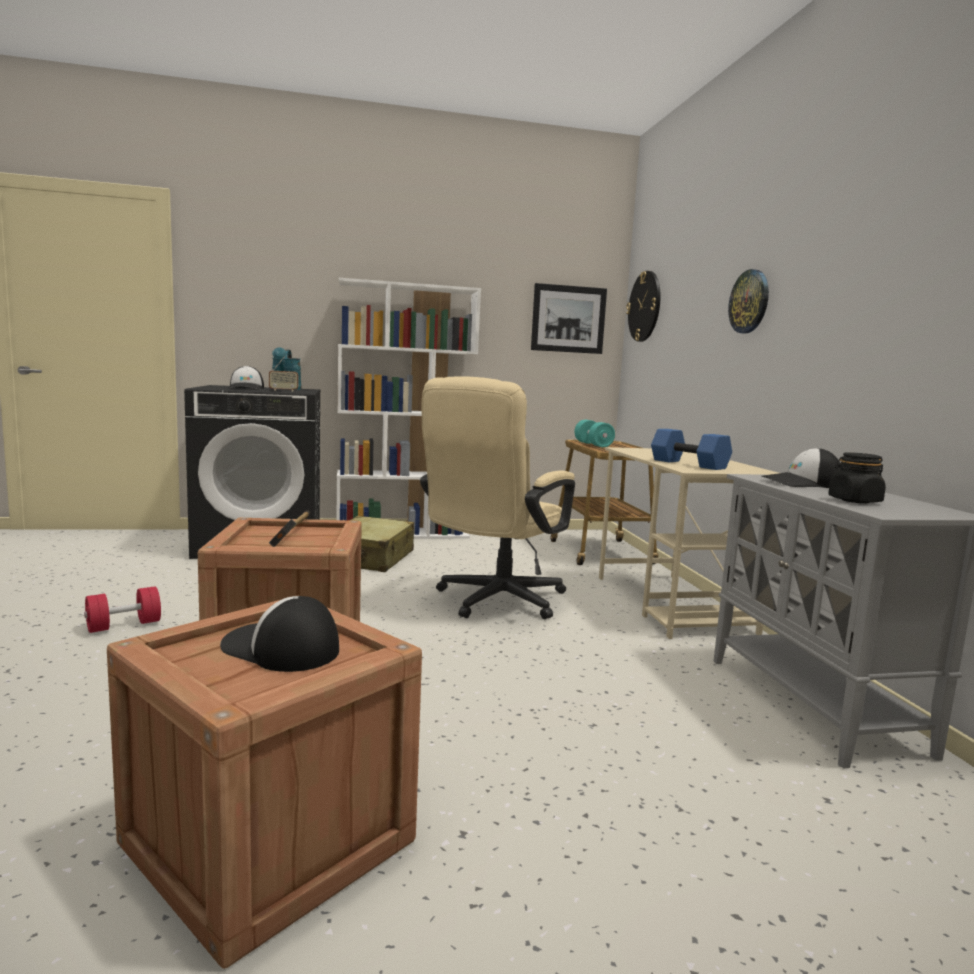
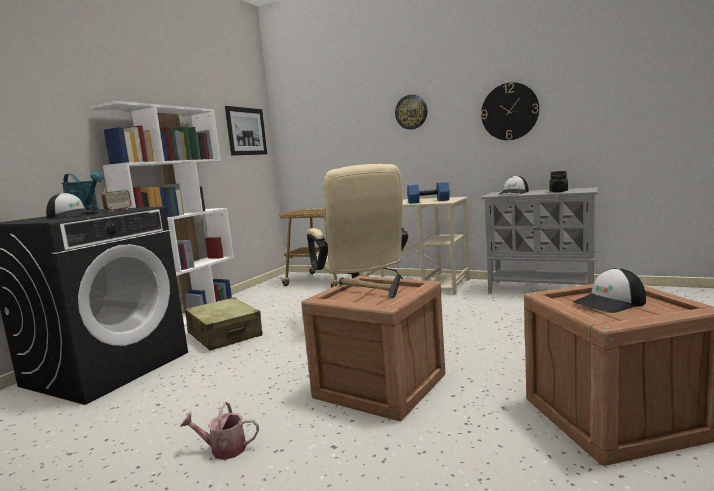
camera: 50 degrees left, 0 degrees up
red dumbbell [84,586,161,633] -> watering can [180,402,259,460]
turquoise dumbbell [574,420,615,447] -> none
wall clock [626,271,661,342] -> wall clock moved to [481,82,539,140]

